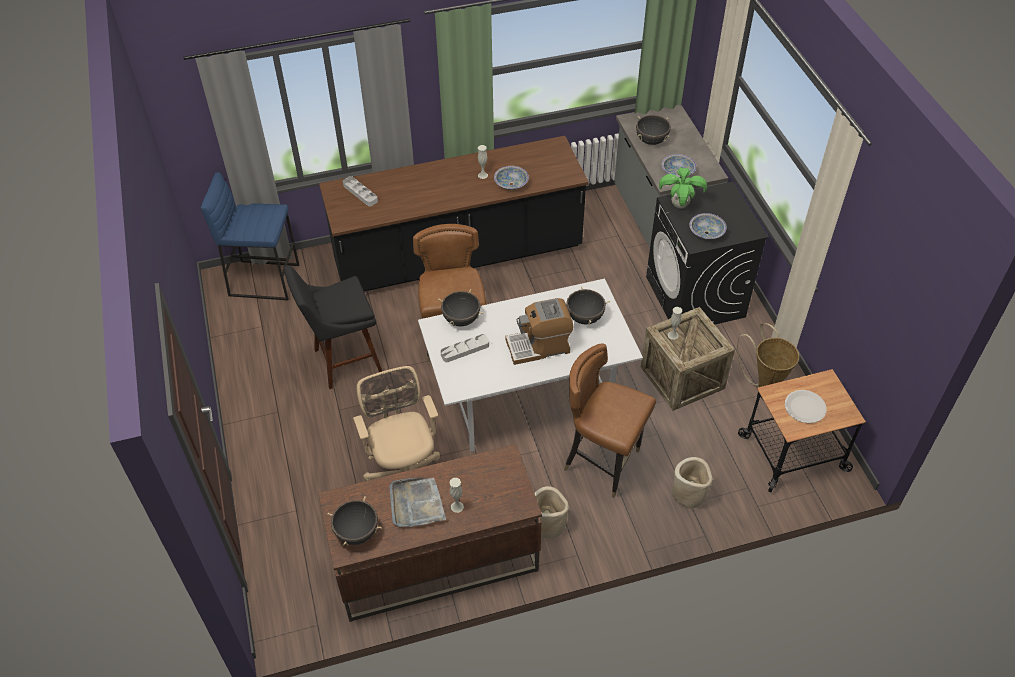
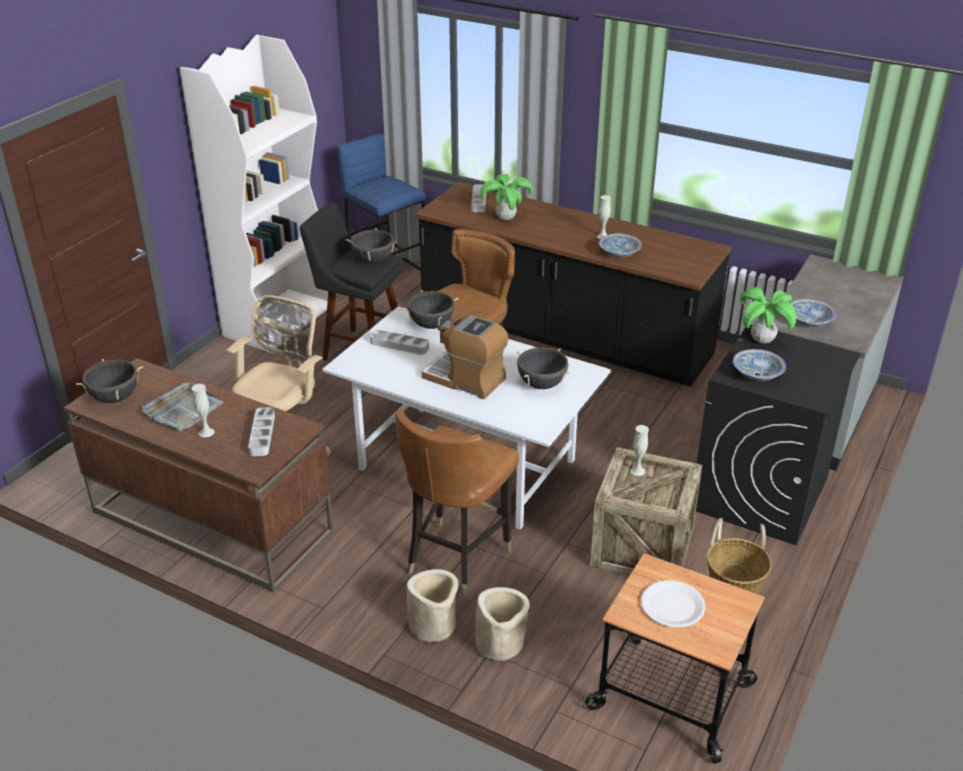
camera: 45 degrees right, 15 degrees down
beige planter [535,486,569,539] -> beige planter moved to [407,569,458,642]
brown chair [564,343,656,498] -> brown chair turned 135 degrees counterclockwise [395,409,519,596]
black cooking pot [636,115,671,145] -> black cooking pot moved to [345,228,399,263]
none -> white bookcase [180,35,328,353]
none -> grey tray [248,407,275,456]
none -> potted plant [480,174,533,221]

